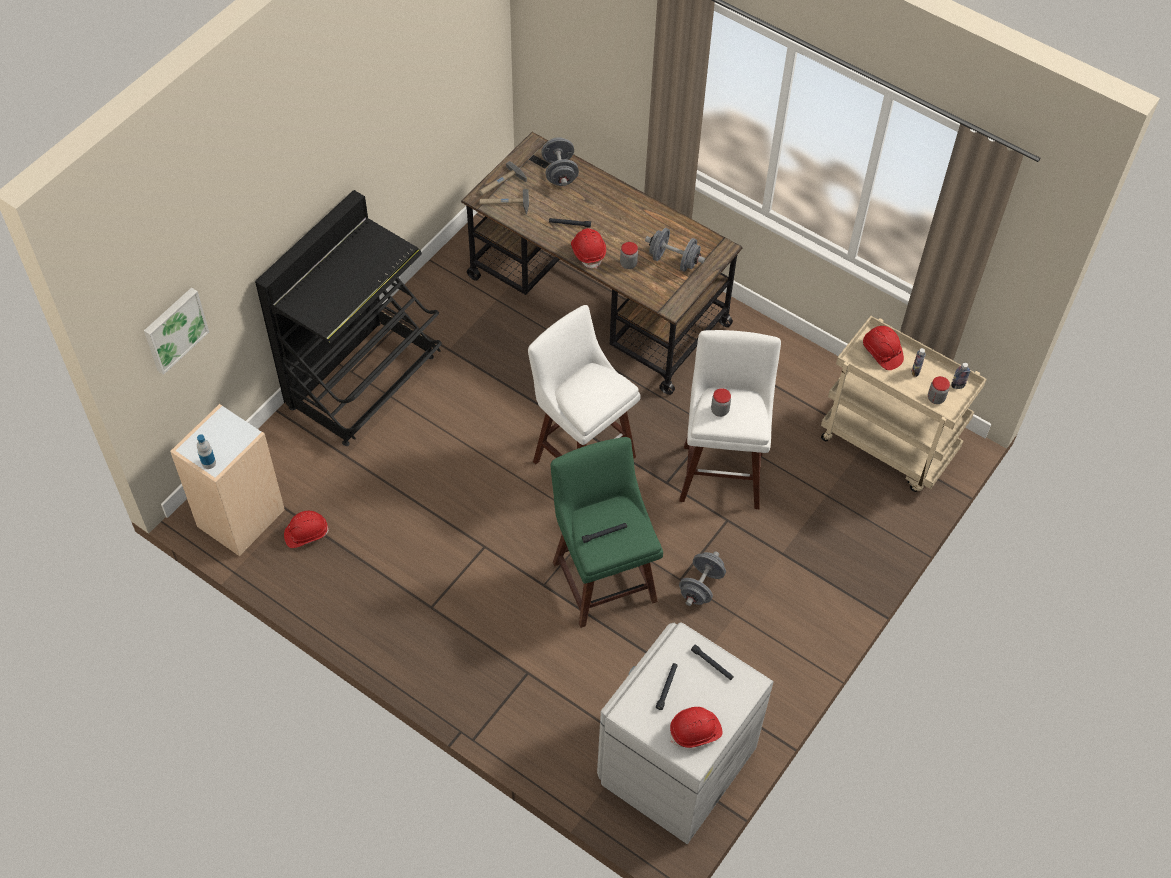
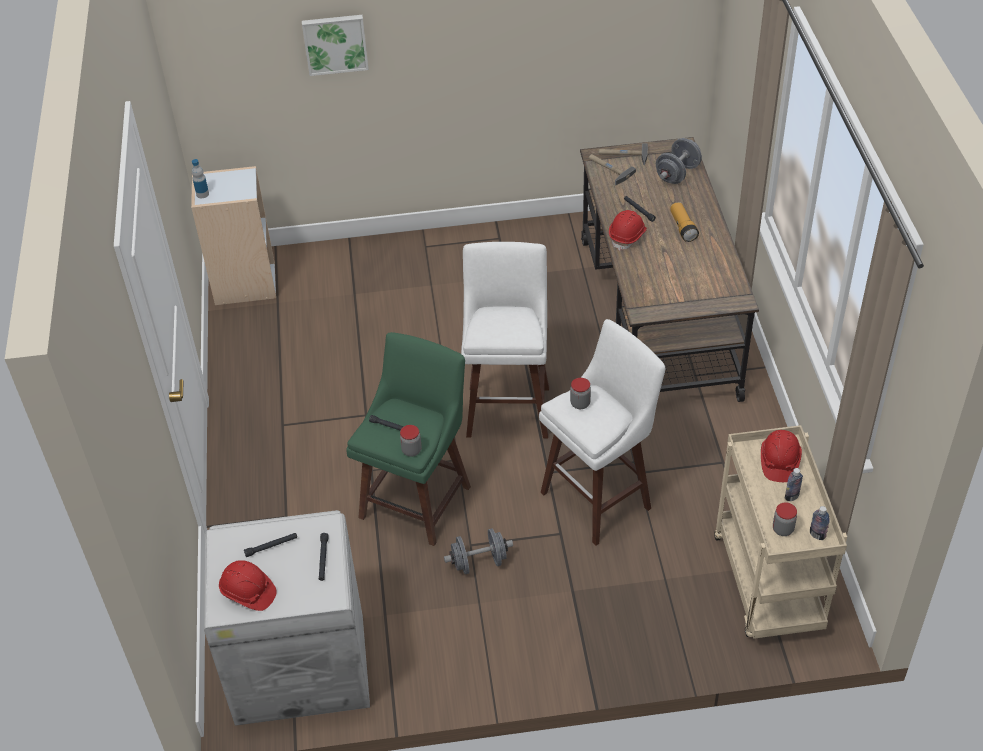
camera: 50 degrees right, 10 degrees down
picture [144,287,209,375] -> picture moved to [302,15,369,76]
black shoe rack [255,190,442,446] -> none
red hard hat [284,511,329,548] -> none
jar [620,242,638,269] -> jar moved to [400,425,422,457]
grey dumbbell [645,228,705,272] -> none
none -> flashlight [670,202,699,242]

